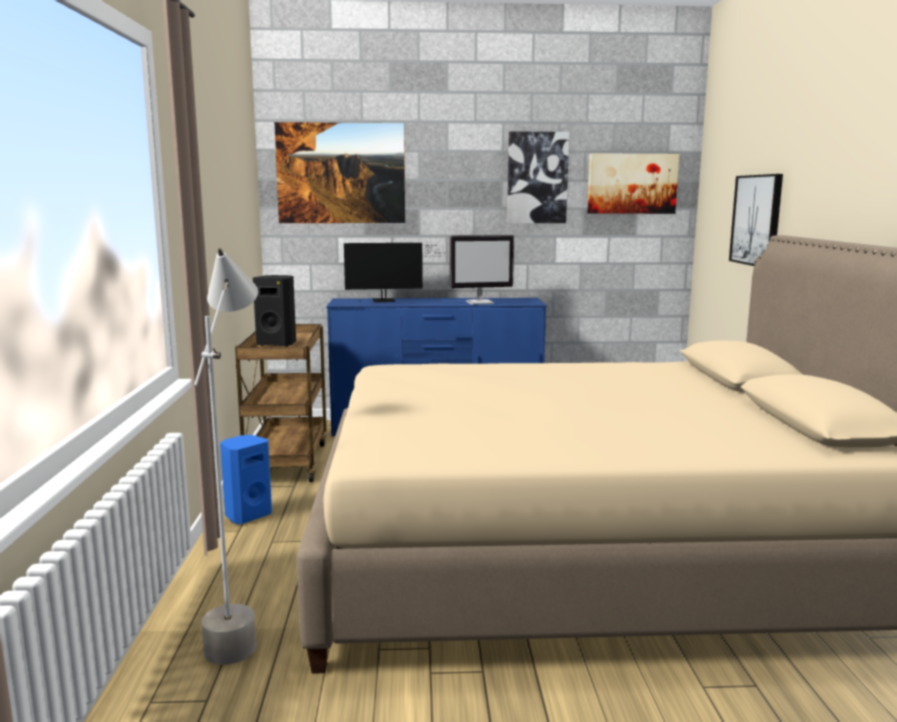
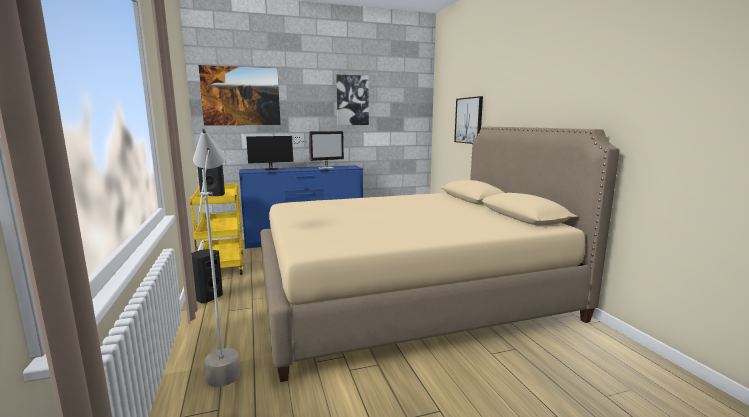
camera: 15 degrees left, 0 degrees up
blue speaker [220,435,272,524] -> black speaker [191,249,223,303]
brown cart [235,324,327,482] -> yellow cart [190,183,243,275]
picture [587,153,679,214] -> none

